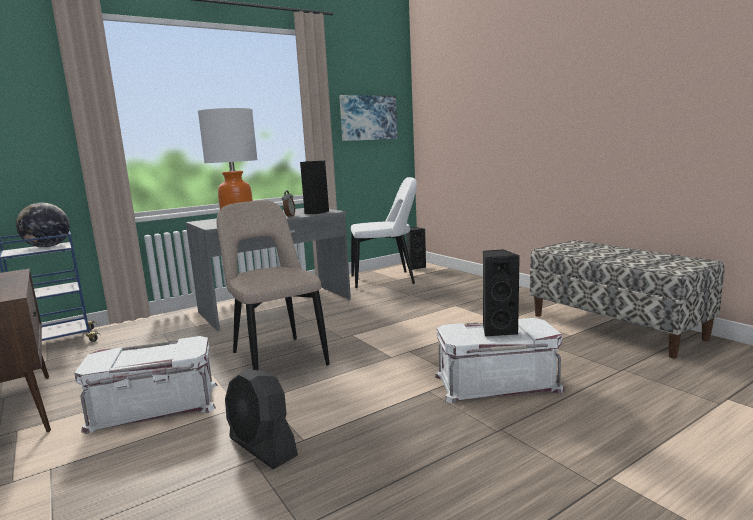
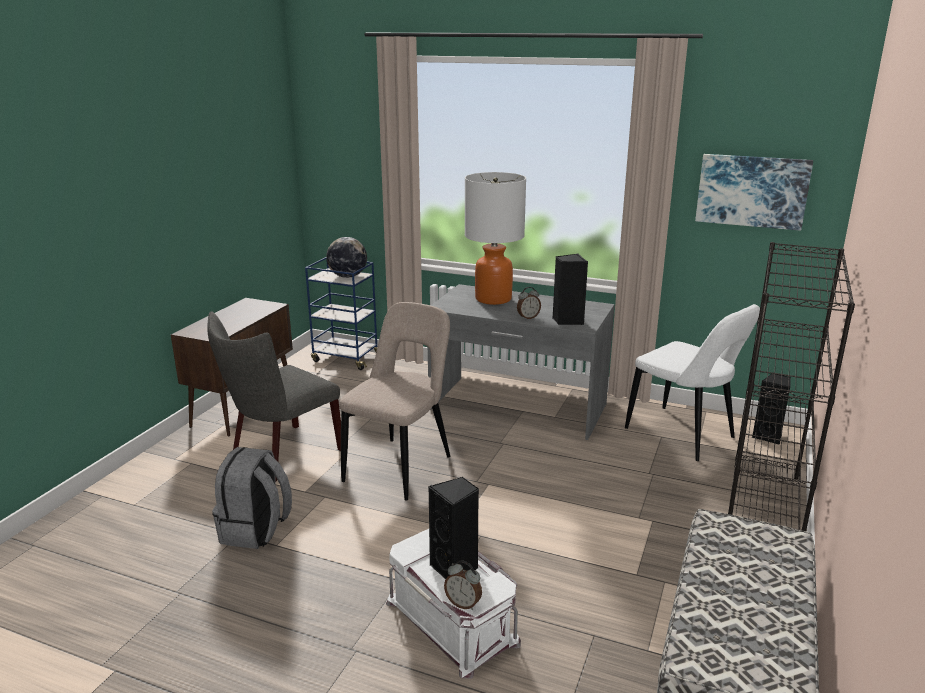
camera: 55 degrees right, 10 degrees up
white storage box [74,336,217,434] -> grey chair [207,311,341,482]
black fan [225,369,298,469] -> grey backpack [212,447,292,549]
none -> alarm clock [444,560,482,610]
none -> black bookcase [728,242,855,531]

